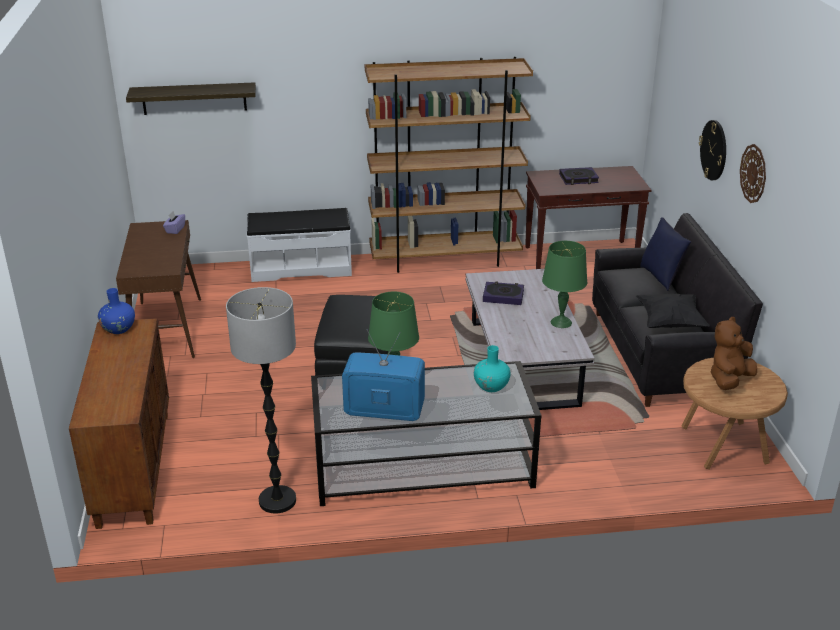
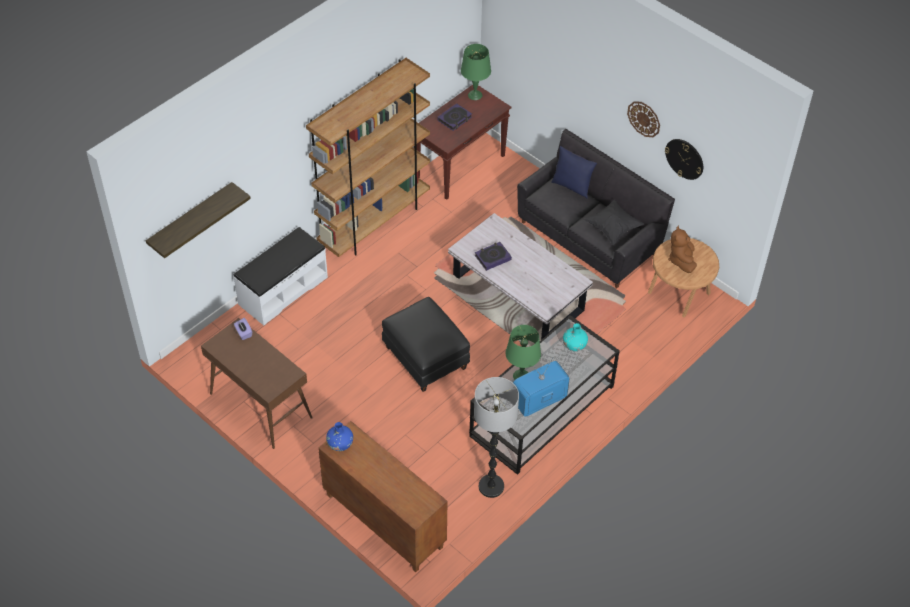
camera: 40 degrees left, 20 degrees up
green table lamp [542,241,587,328] -> green table lamp moved to [461,44,491,100]
wall clock [699,120,726,180] -> wall clock moved to [665,139,703,180]

